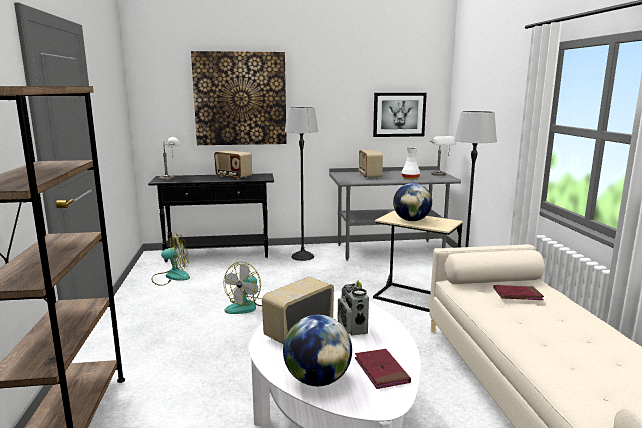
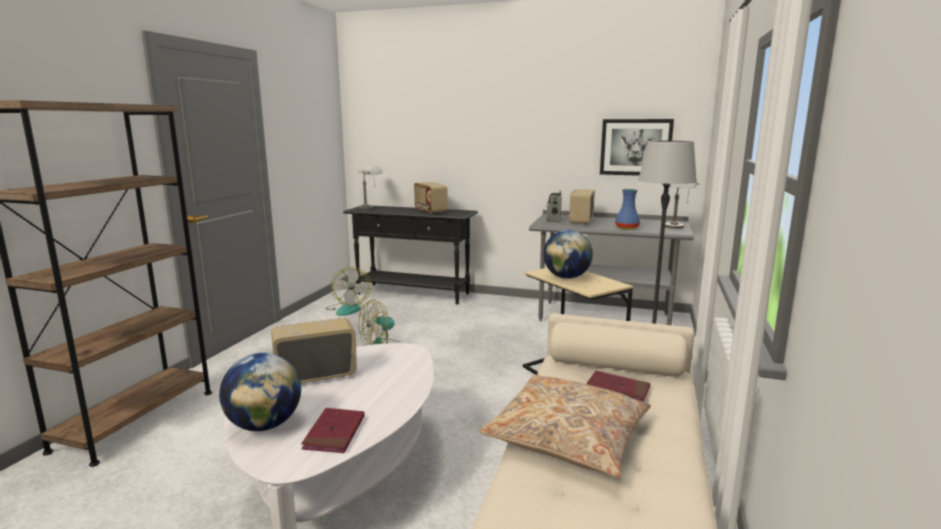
camera: 25 degrees right, 0 degrees up
fan [151,233,190,286] -> fan turned 60 degrees clockwise [326,267,371,316]
picture [191,51,287,145] -> none
floor lamp [285,107,318,261] -> none
radio [338,281,369,336] -> radio moved to [546,190,562,222]
white vase [401,148,420,179] -> blue vase [615,189,640,230]
none -> beige pillow [479,374,651,478]

